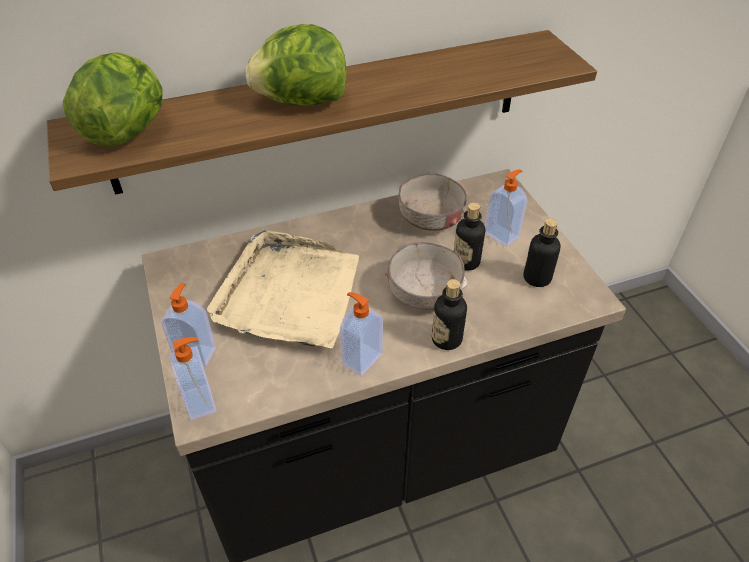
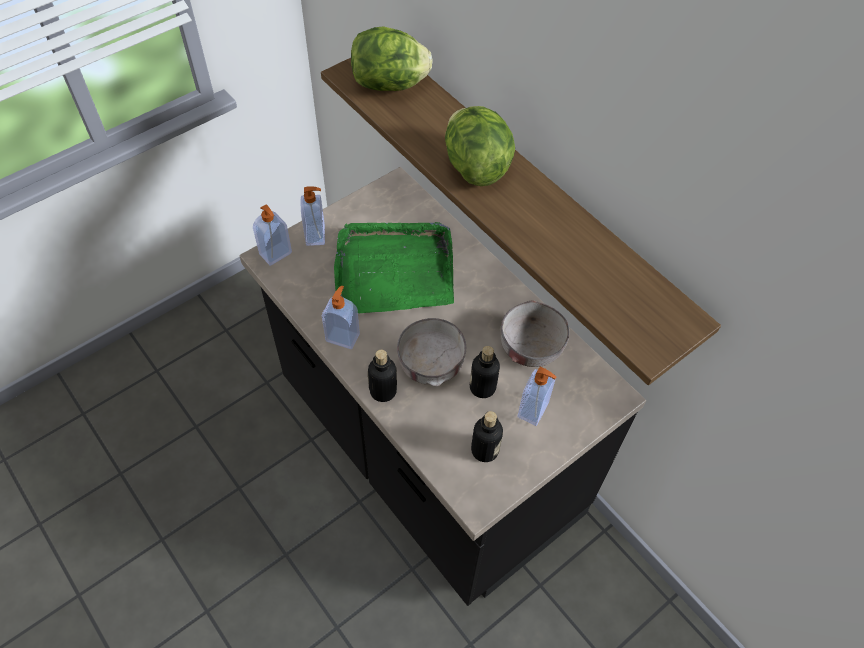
camera: 70 degrees right, 10 degrees up
beige tray [207,230,359,348] -> green tray [334,222,454,313]

